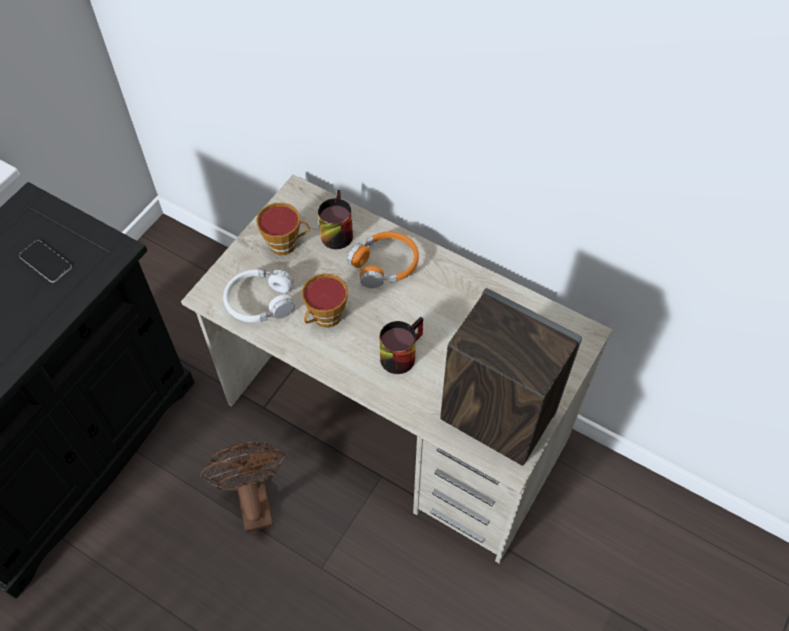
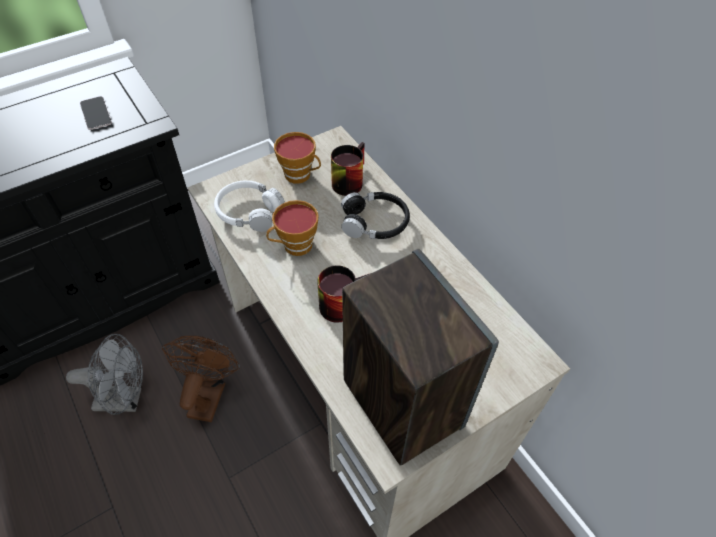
camera: 25 degrees right, 5 degrees down
orange headphones [347,232,419,288] -> black headphones [341,192,410,239]
none -> grey fan [66,334,143,415]

